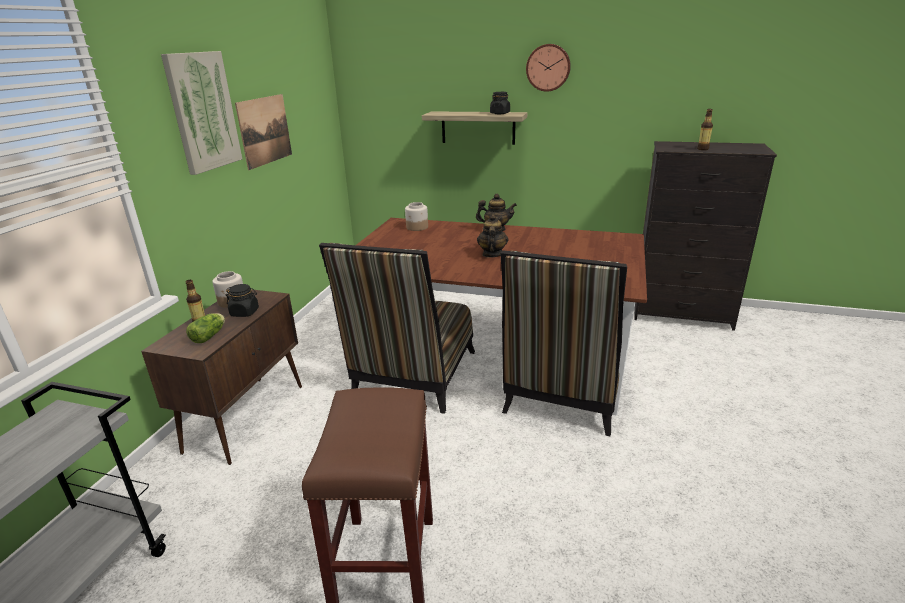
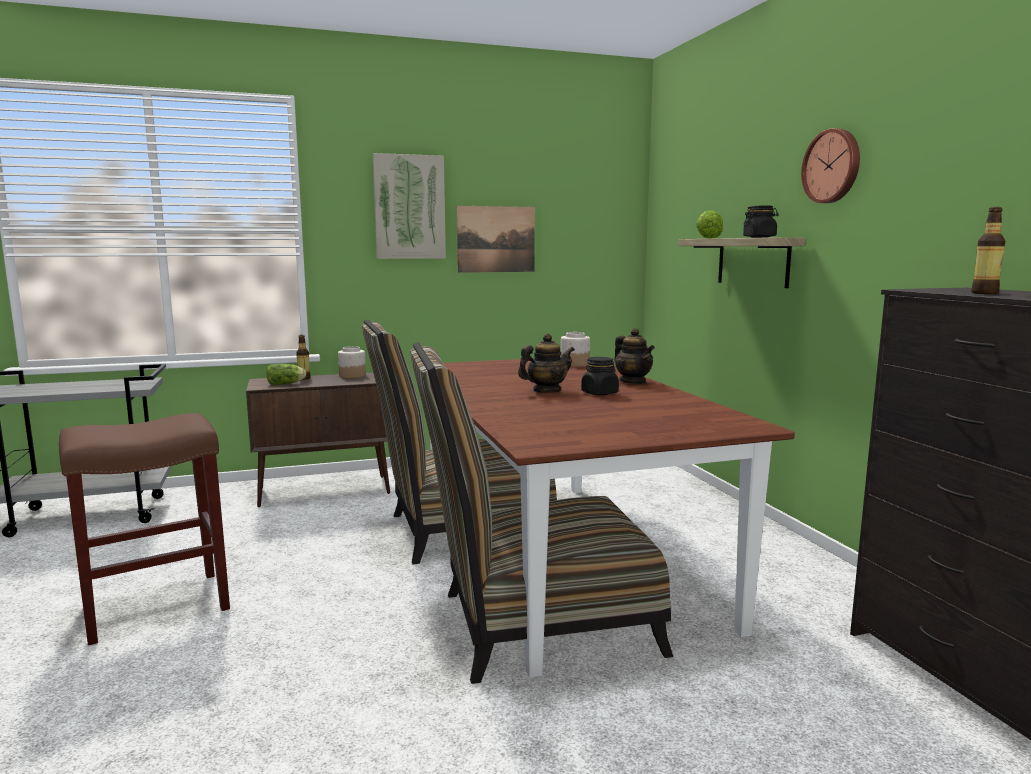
camera: 55 degrees right, 15 degrees down
black jar [226,284,259,317] -> black jar moved to [581,357,619,395]
none -> lettuce [696,210,723,239]

